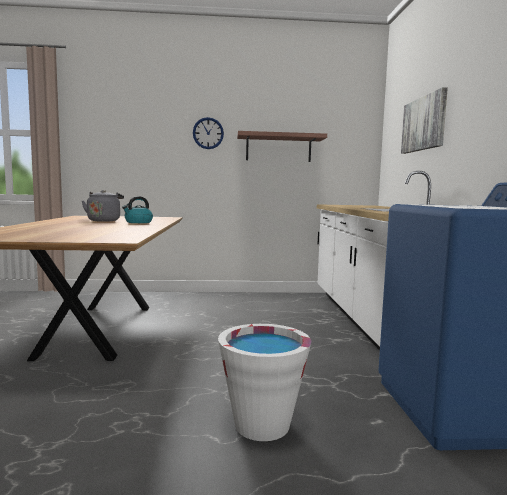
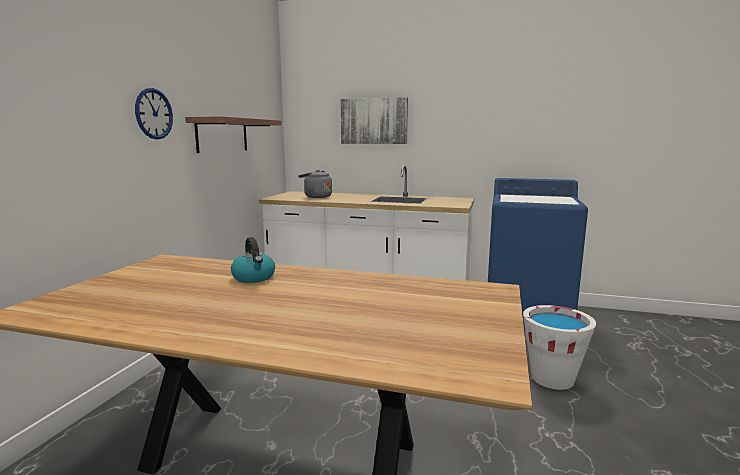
camera: 70 degrees left, 5 degrees up
grey kettle [82,190,124,222] -> grey kettle moved to [298,170,332,198]

